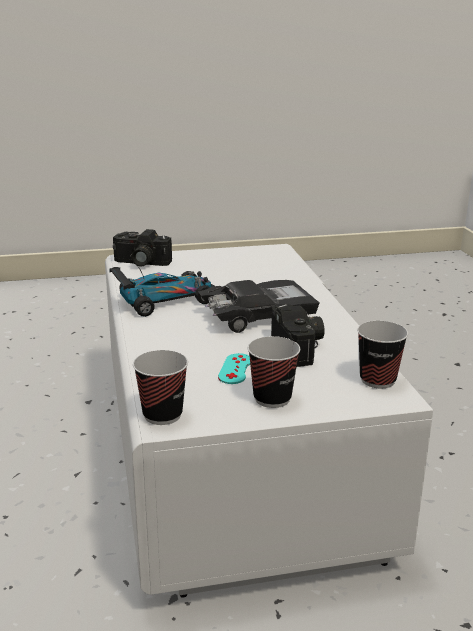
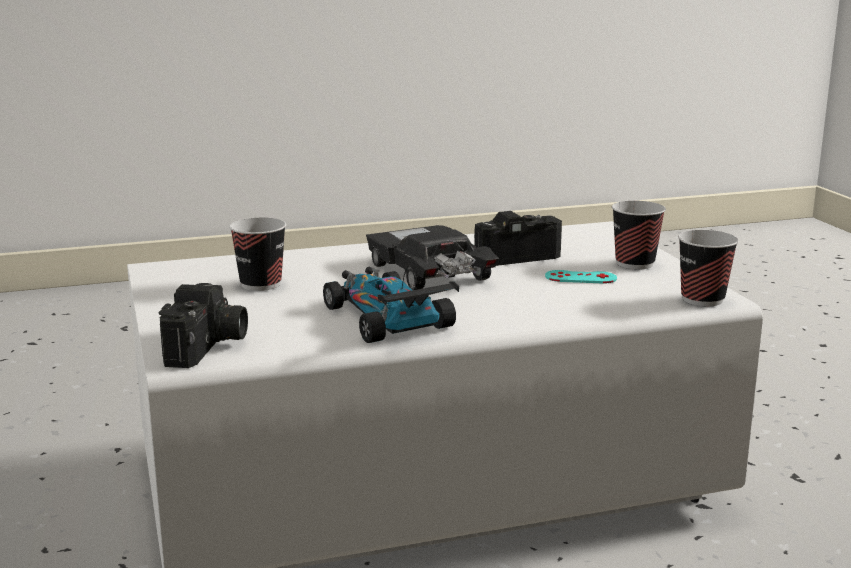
camera: 95 degrees left, 5 degrees down
cup [357,321,408,388] -> cup moved to [229,217,286,291]

